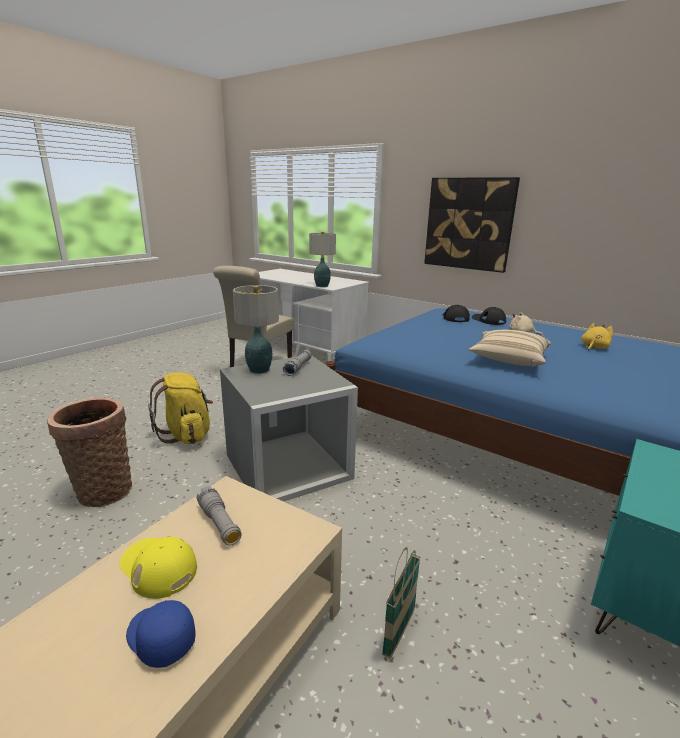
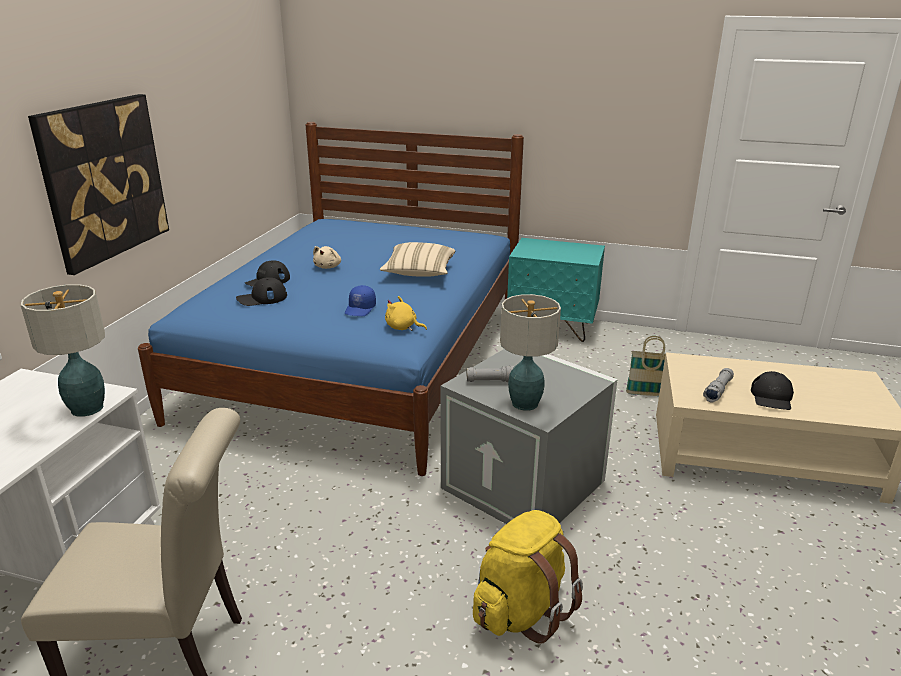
camera: 110 degrees left, 5 degrees up
basket [47,397,132,507] -> none
yellow cap [120,537,197,599] -> black cap [751,371,794,410]
blue cap [126,600,196,668] -> blue cap moved to [345,285,376,316]
yellow plush toy [581,323,613,350] -> yellow plush toy moved to [385,296,427,331]

